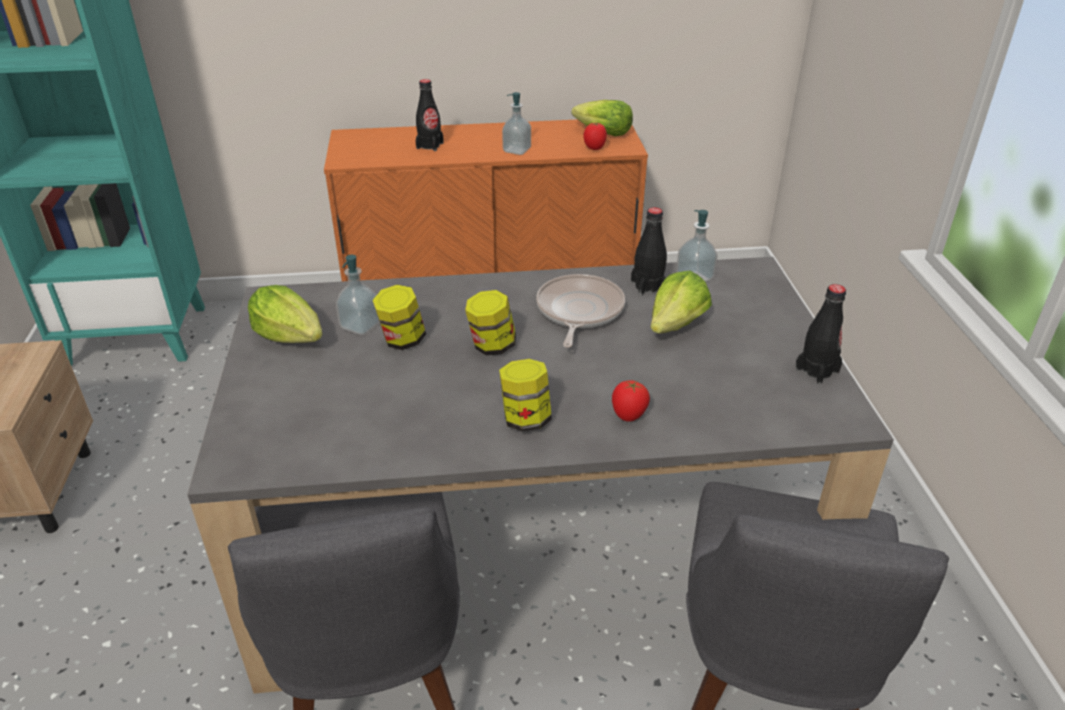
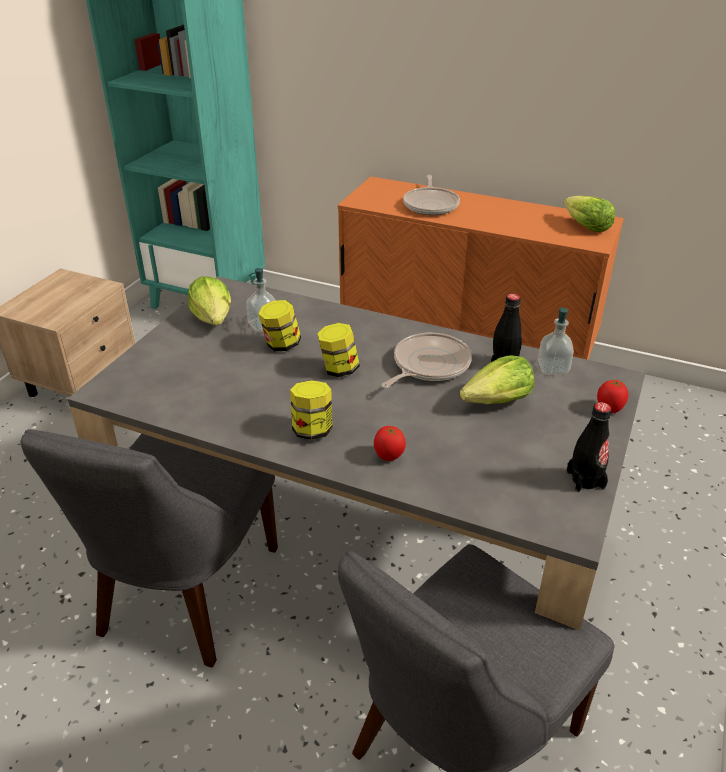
camera: 30 degrees right, 0 degrees up
black bottle [416,79,444,151] -> frying pan [403,175,460,215]
soap dispenser [502,92,531,155] -> none
tomato [584,122,607,150] -> tomato moved to [597,380,628,413]

